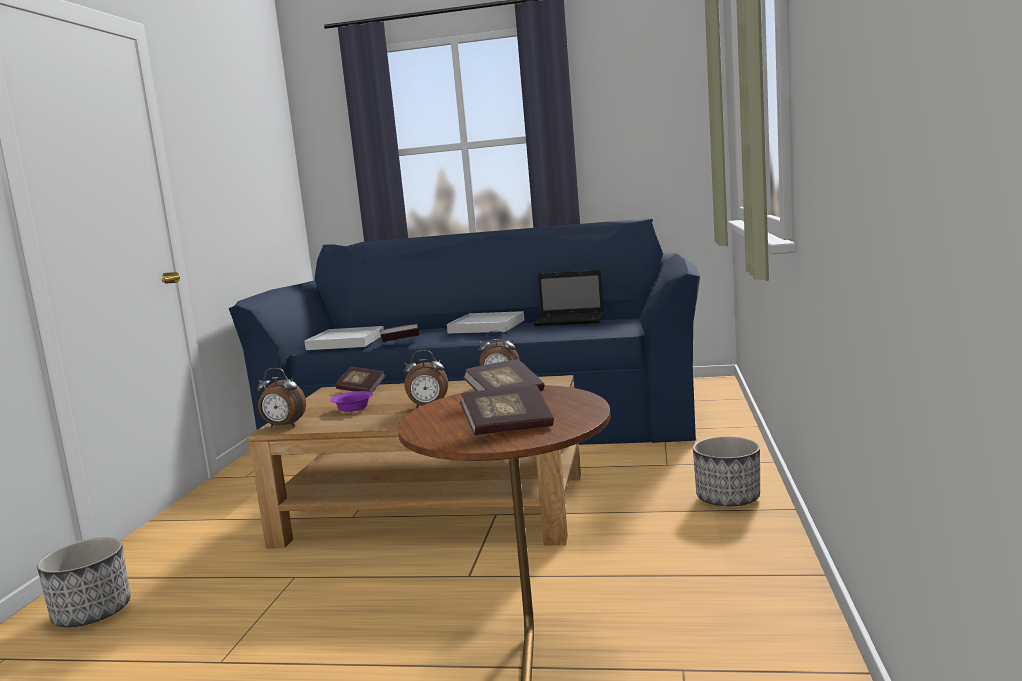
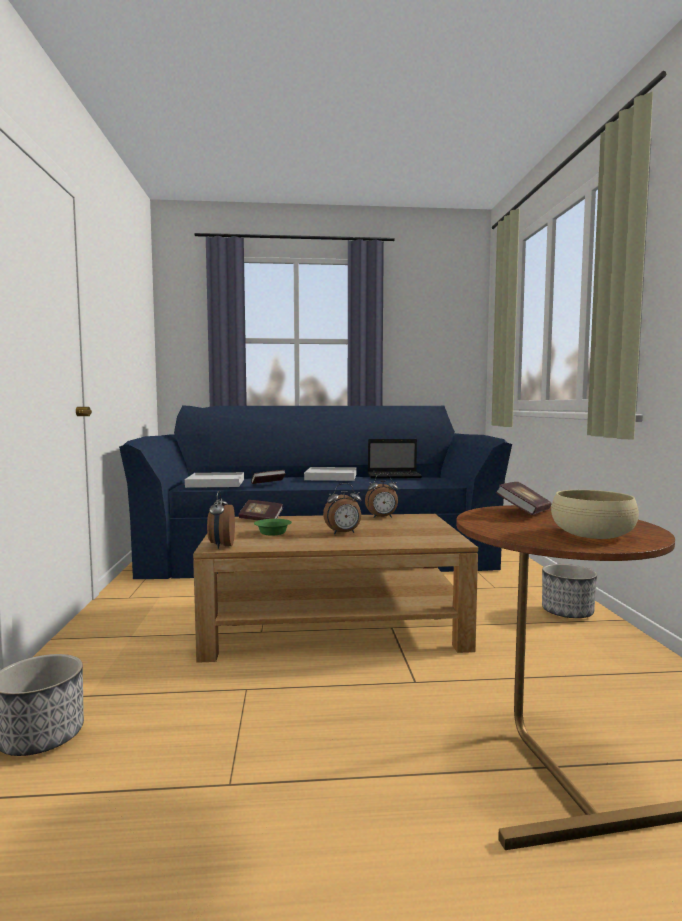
camera: 15 degrees left, 5 degrees down
alarm clock [257,368,306,427] -> alarm clock turned 90 degrees clockwise [207,491,235,549]
purple bowl [330,391,373,412] -> green bowl [254,519,292,536]
book [460,385,554,435] -> beige bowl [551,490,639,539]

